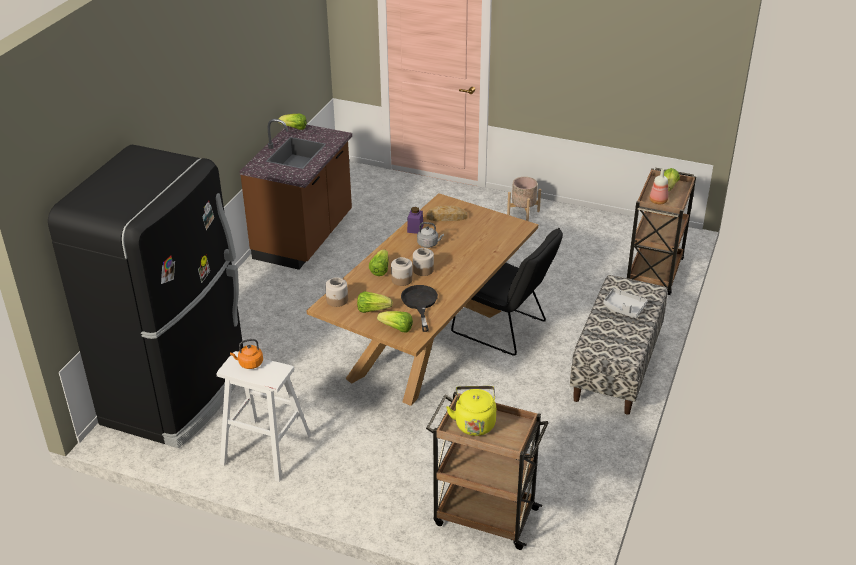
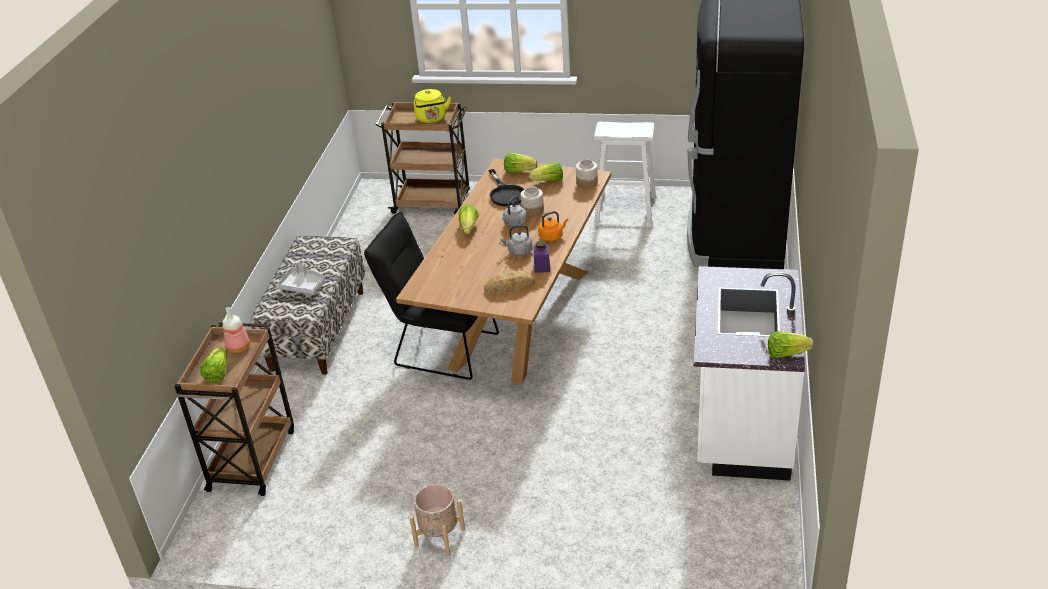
camera: 170 degrees right, 0 degrees up
orange kettle [230,339,263,369] -> orange kettle moved to [538,211,568,241]
brown counter [239,119,352,270] -> white counter [694,266,805,481]
lettuce [369,249,389,276] -> lettuce moved to [459,205,479,234]
jar [413,248,434,276] -> grey kettle [502,196,527,227]

